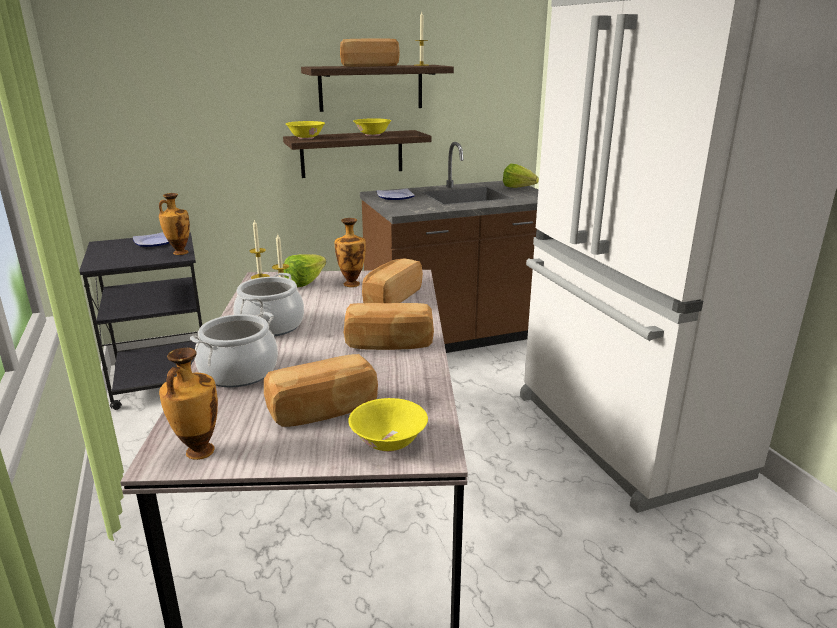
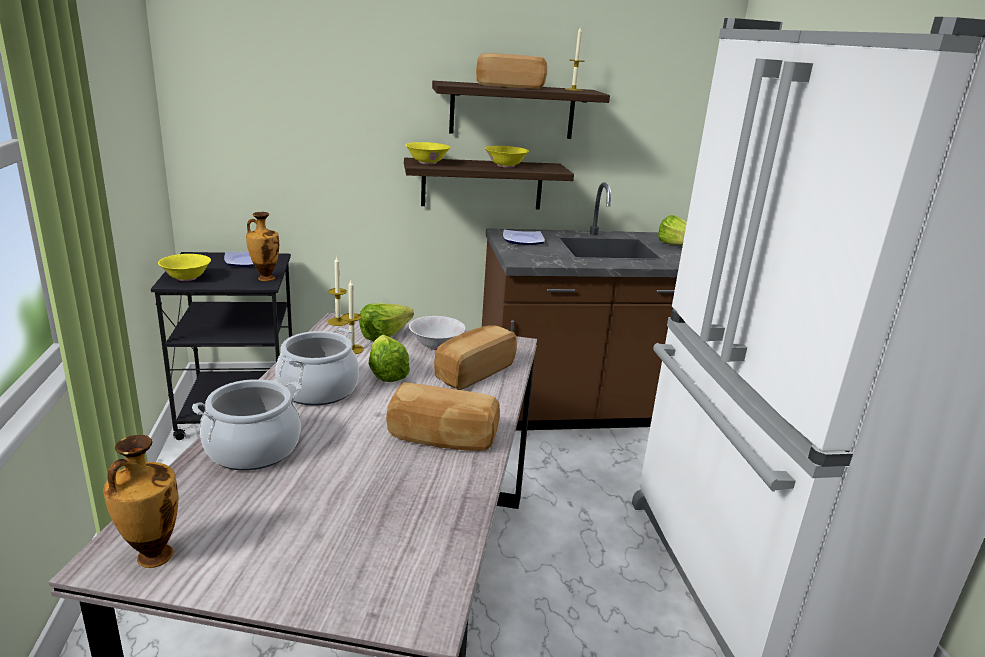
camera: 10 degrees right, 0 degrees up
bread [264,354,378,427] -> none
vase [335,218,366,287] -> white bowl [409,316,466,350]
yellow bowl [348,398,428,452] -> yellow bowl moved to [158,254,211,281]
none -> lettuce [369,335,410,382]

